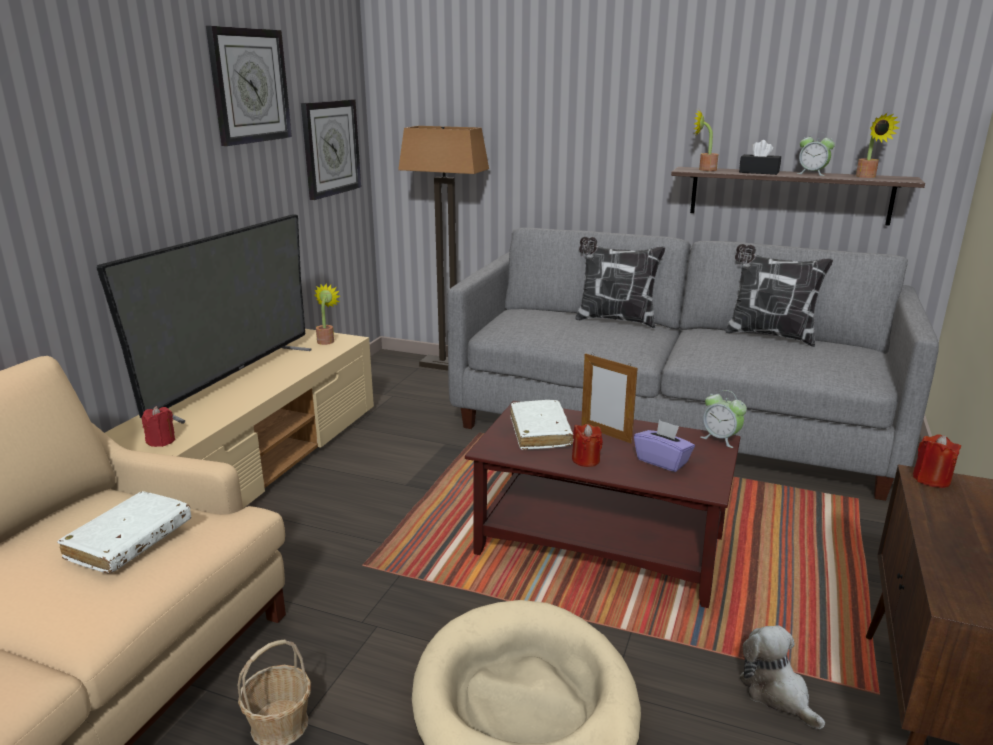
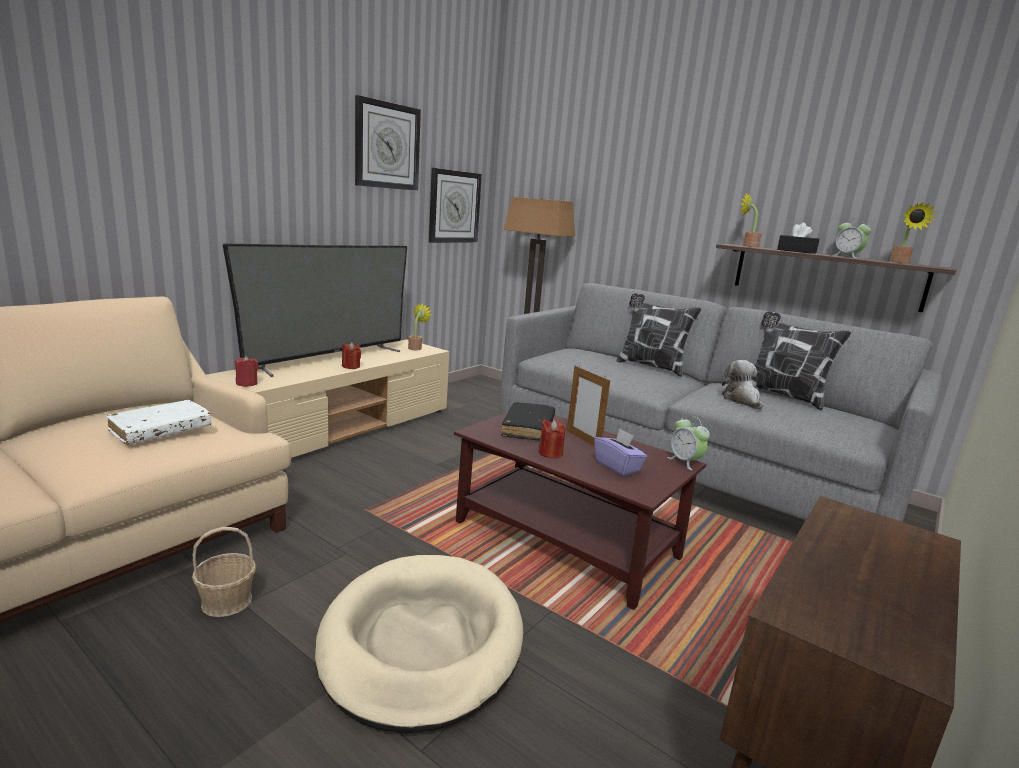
camera: 15 degrees right, 5 degrees down
white book [510,400,573,450] -> black book [501,402,555,440]
plush toy [739,625,825,729] -> plush toy moved to [722,360,763,410]
red candle [913,434,961,488] -> red candle moved to [342,342,361,369]

